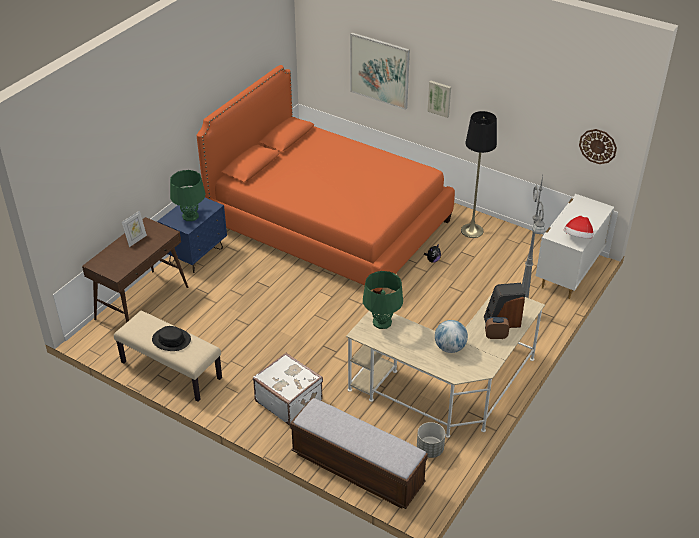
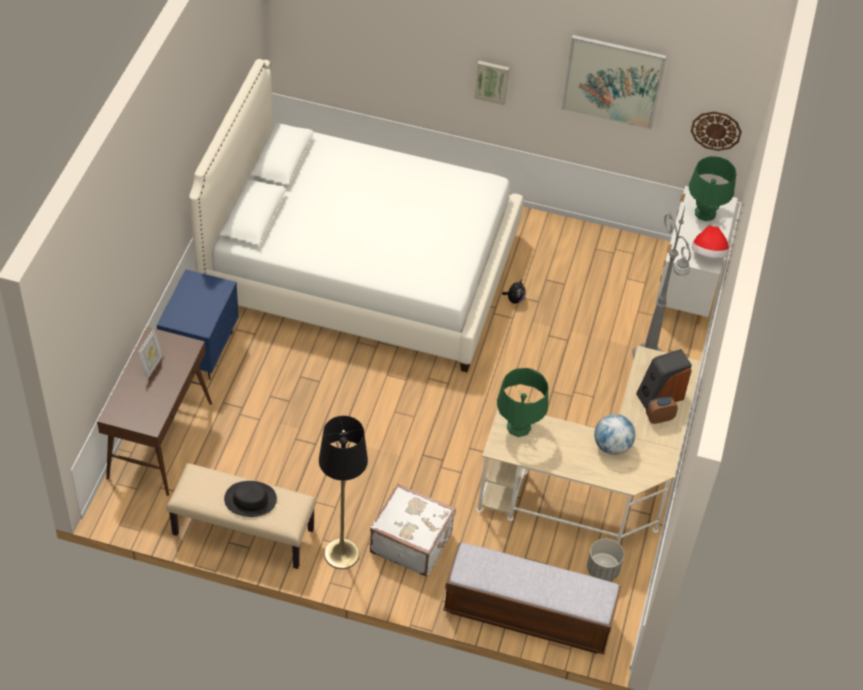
camera: 20 degrees left, 10 degrees up
green table lamp [170,170,205,221] -> green table lamp moved to [689,156,737,221]
orange bed [197,65,455,294] -> white bed [189,59,523,372]
picture [350,32,410,110] -> picture moved to [561,35,667,130]
black floor lamp [461,111,497,238] -> black floor lamp moved to [319,416,368,569]

